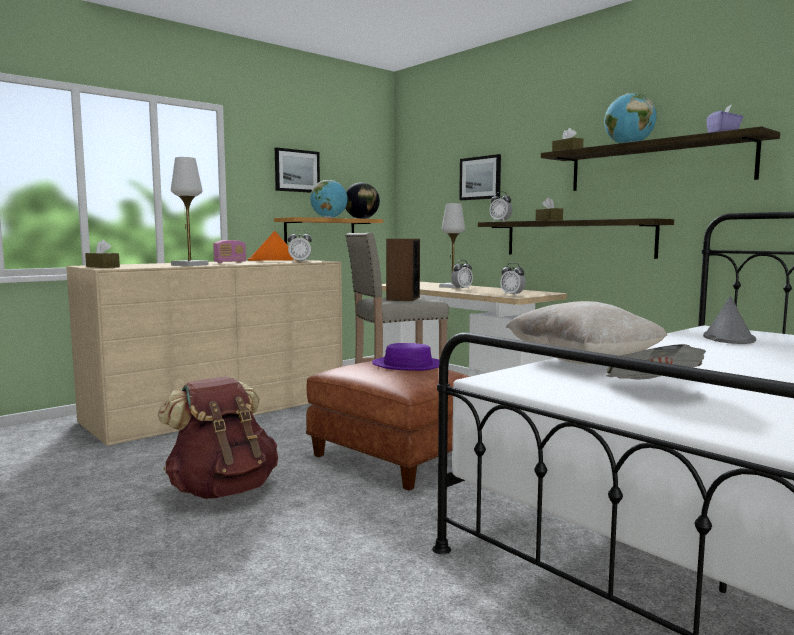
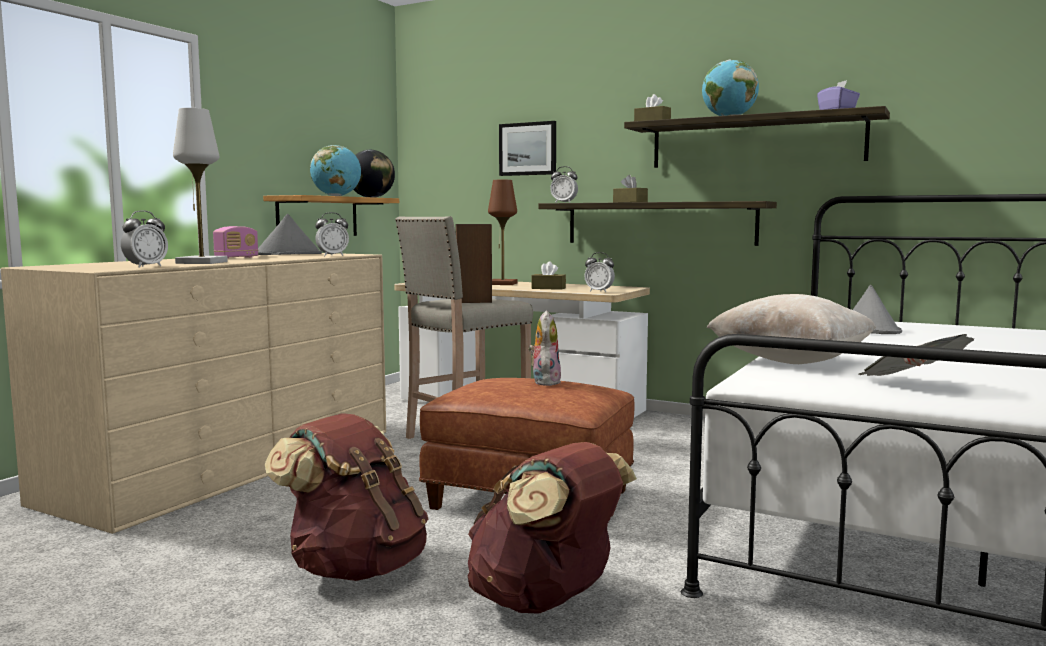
camera: 20 degrees left, 0 degrees up
brown tissue box [85,239,120,268] -> brown tissue box moved to [532,261,566,290]
orange hat [248,231,297,261] -> grey hat [258,214,322,255]
picture [275,147,320,193] -> none
purple hat [372,343,440,371] -> plush toy [528,310,561,386]
white table lamp [439,203,465,288] -> brown table lamp [488,180,518,285]
alarm clock [451,260,473,289] -> alarm clock moved to [121,210,168,268]
none -> brown backpack [468,442,637,614]

